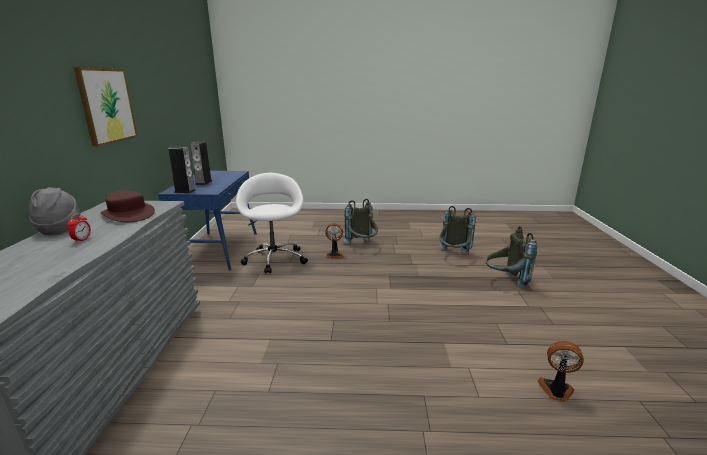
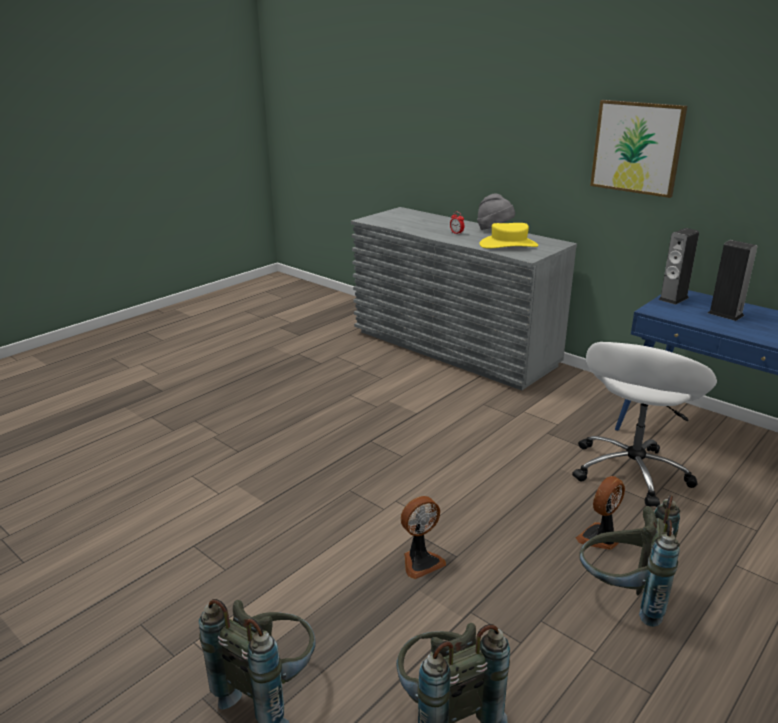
camera: 130 degrees right, 5 degrees up
brown hat [100,190,155,222] -> yellow hat [479,223,538,249]
white office chair [236,173,308,273] -> white office chair turned 90 degrees clockwise [572,342,717,507]
fan [537,341,584,402] -> fan moved to [401,496,446,579]

